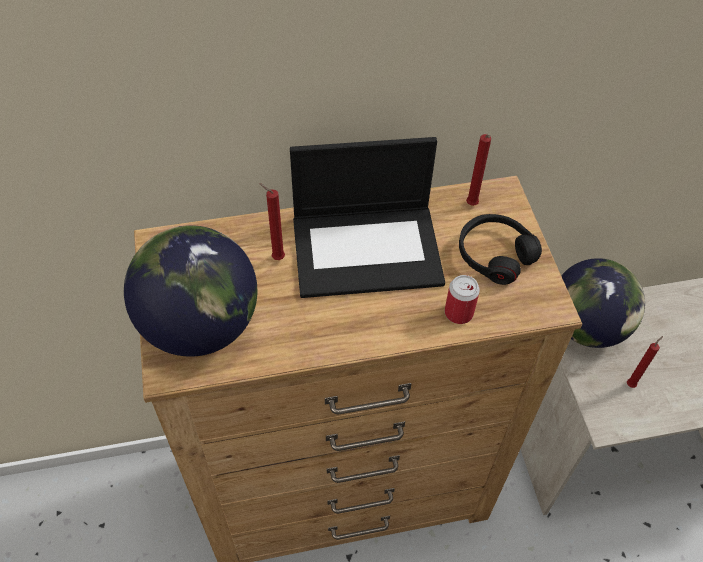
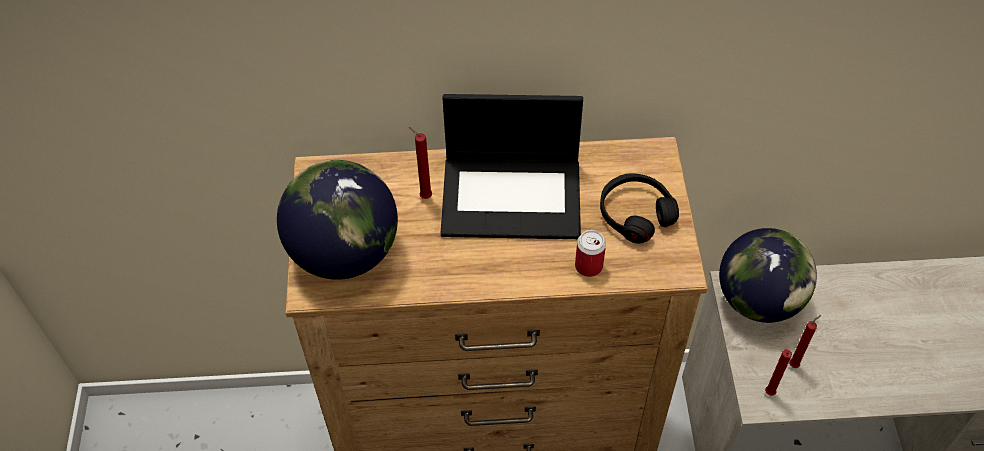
camera: 10 degrees right, 0 degrees up
red candle [466,134,491,206] -> red candle moved to [765,349,792,396]

